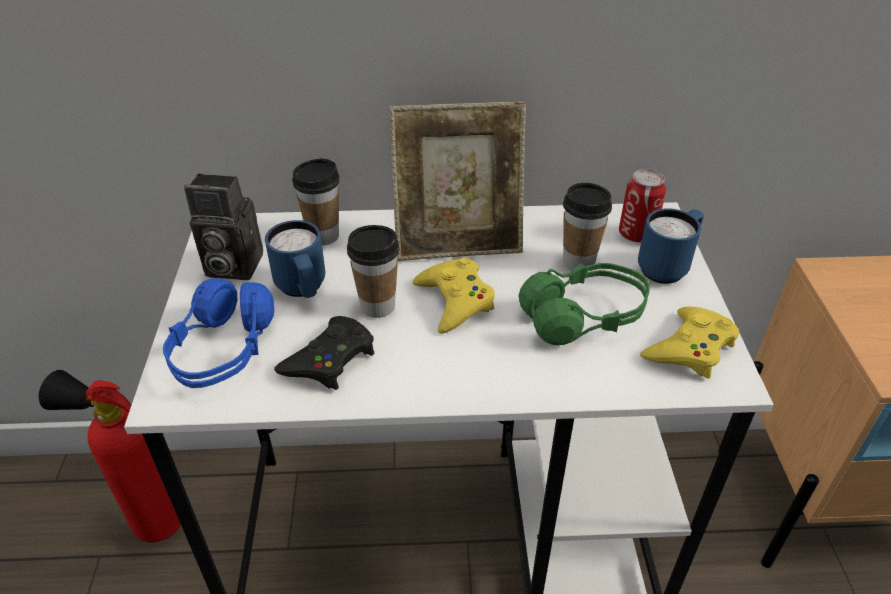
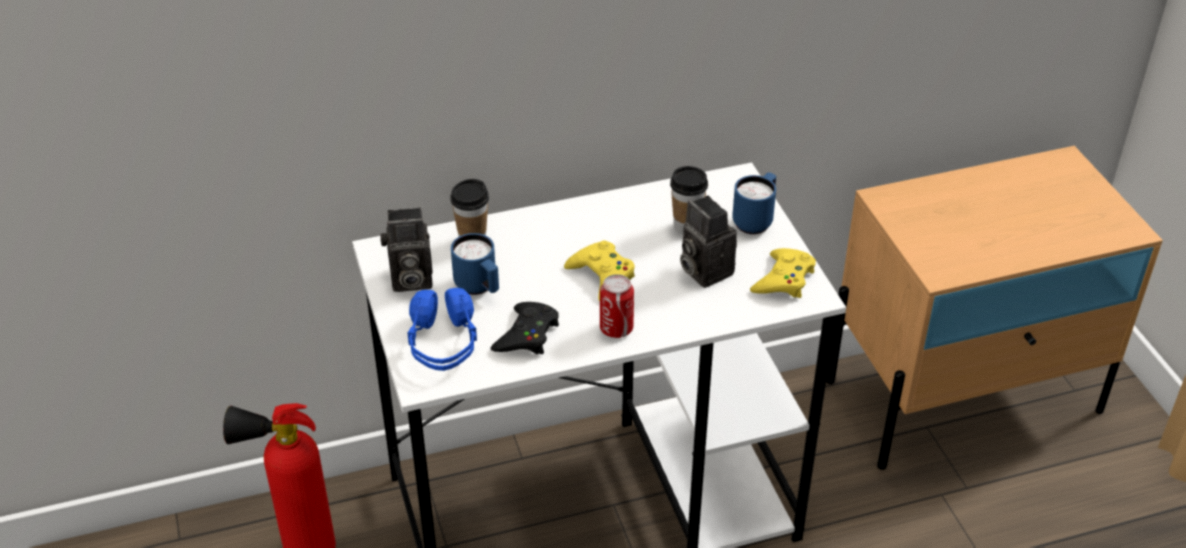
camera: 15 degrees left, 0 degrees up
cup [347,225,399,318] -> none
picture frame [389,102,526,261] -> none
green headphones [518,263,650,345] -> camera [680,196,737,288]
can [619,169,666,242] -> can moved to [600,274,634,338]

